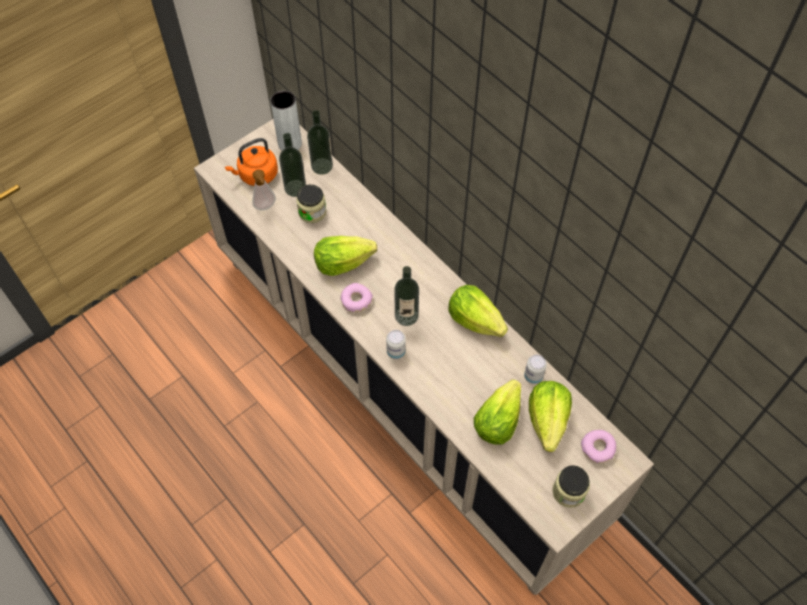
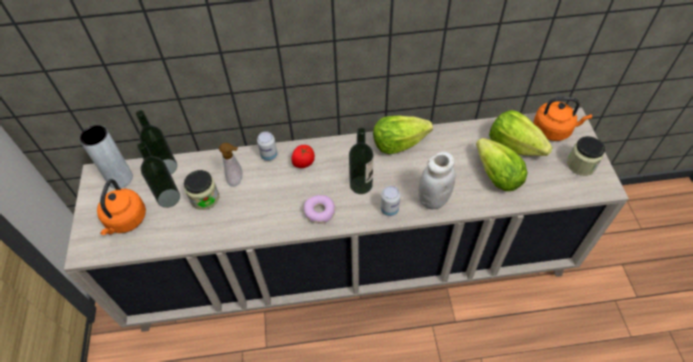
camera: 55 degrees left, 5 degrees down
soap dispenser [252,170,276,210] -> soap dispenser moved to [219,143,243,187]
lettuce [314,236,377,276] -> none
can [524,355,547,384] -> can moved to [257,131,278,161]
donut [581,430,616,463] -> orange kettle [534,97,592,141]
none -> tomato [291,145,315,168]
none -> white jar [418,152,455,209]

